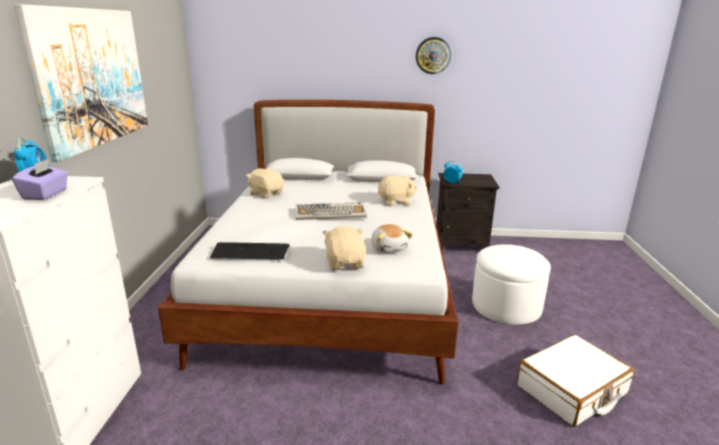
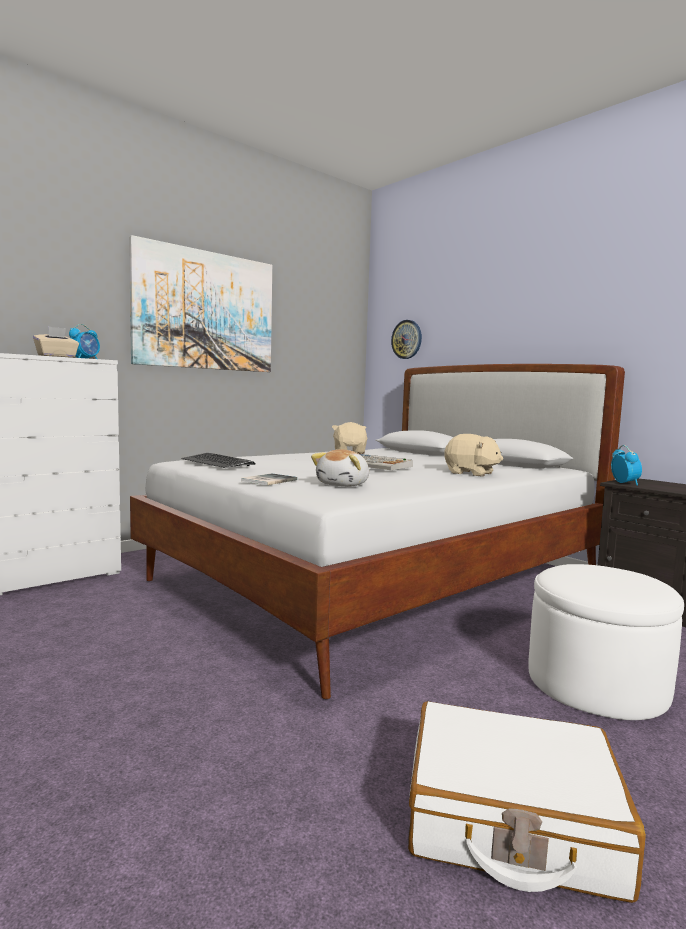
camera: 45 degrees right, 15 degrees down
purple tissue box [12,159,68,200] -> beige tissue box [33,326,79,358]
beige plush toy [322,226,366,270] -> book [241,473,297,485]
wall clock [416,37,451,74] -> wall clock moved to [391,320,422,359]

